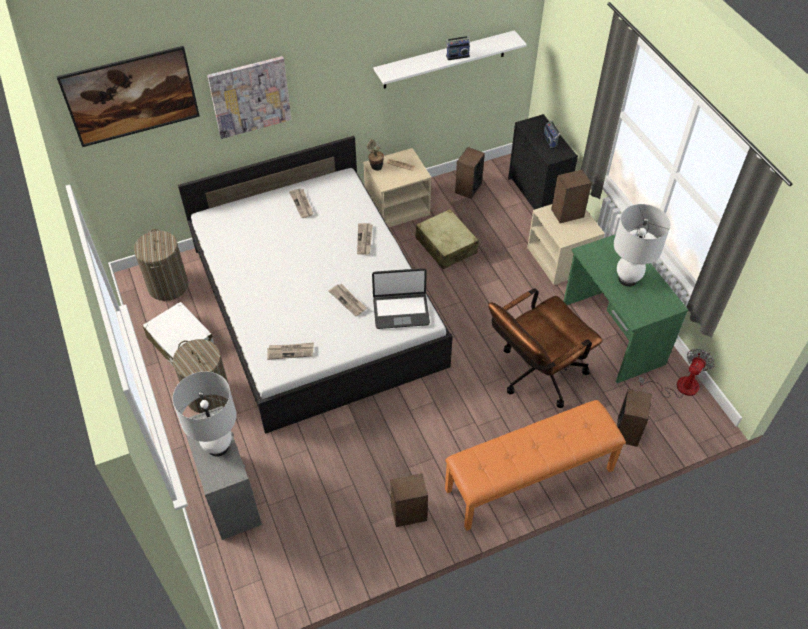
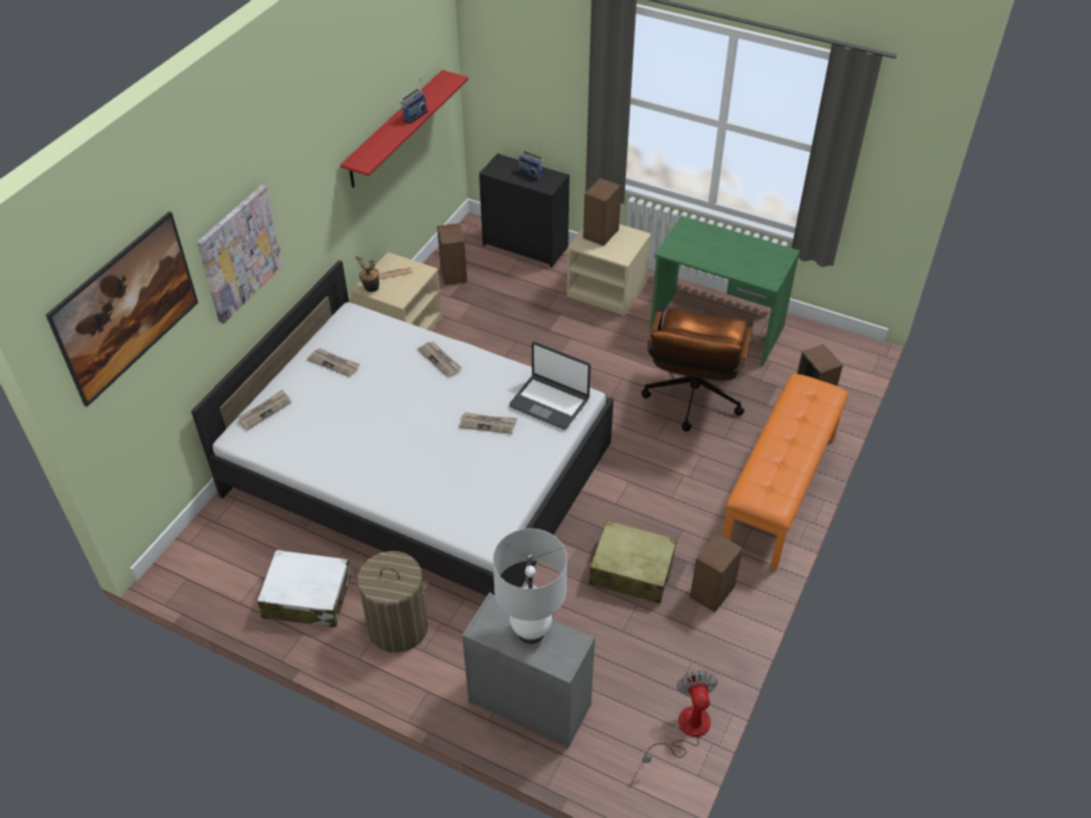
camera: 40 degrees left, 5 degrees down
laundry basket [134,229,188,301] -> none
newspaper [267,342,314,360] -> newspaper moved to [237,389,291,430]
laptop [372,268,430,329] -> laptop turned 75 degrees clockwise [509,342,591,429]
white shelf [373,30,527,89] -> red shelf [340,70,469,188]
beige suitcase [415,209,479,269] -> beige suitcase moved to [589,520,677,604]
white table lamp [614,204,670,287] -> none
fan [638,349,715,398] -> fan moved to [642,671,718,763]

